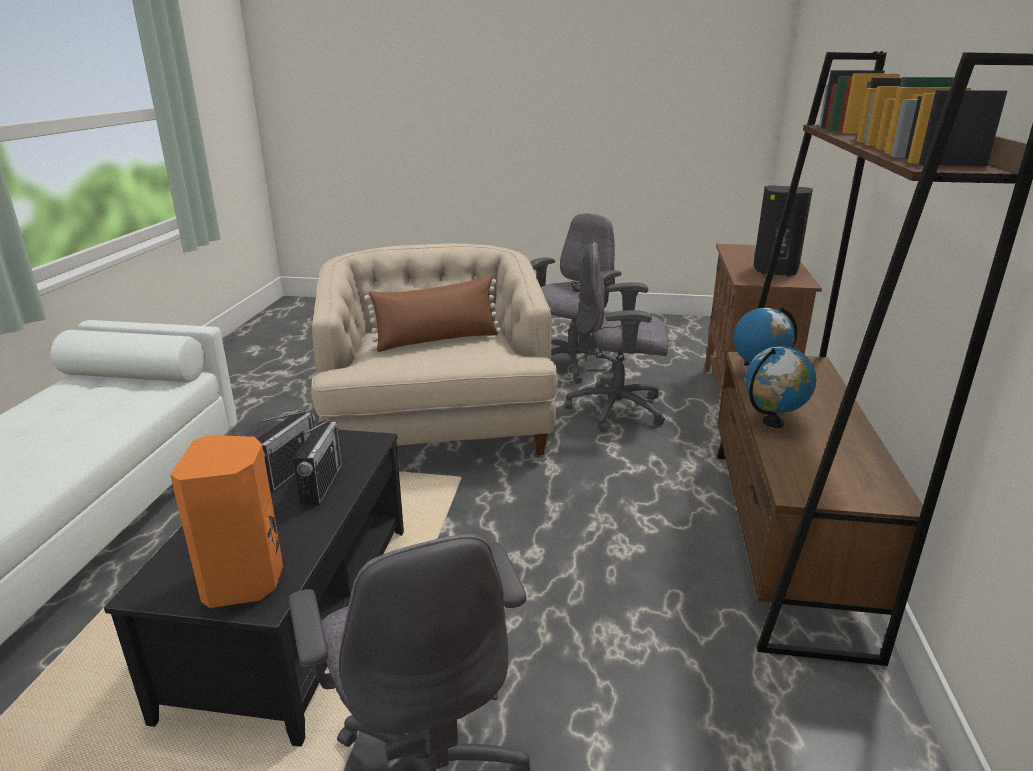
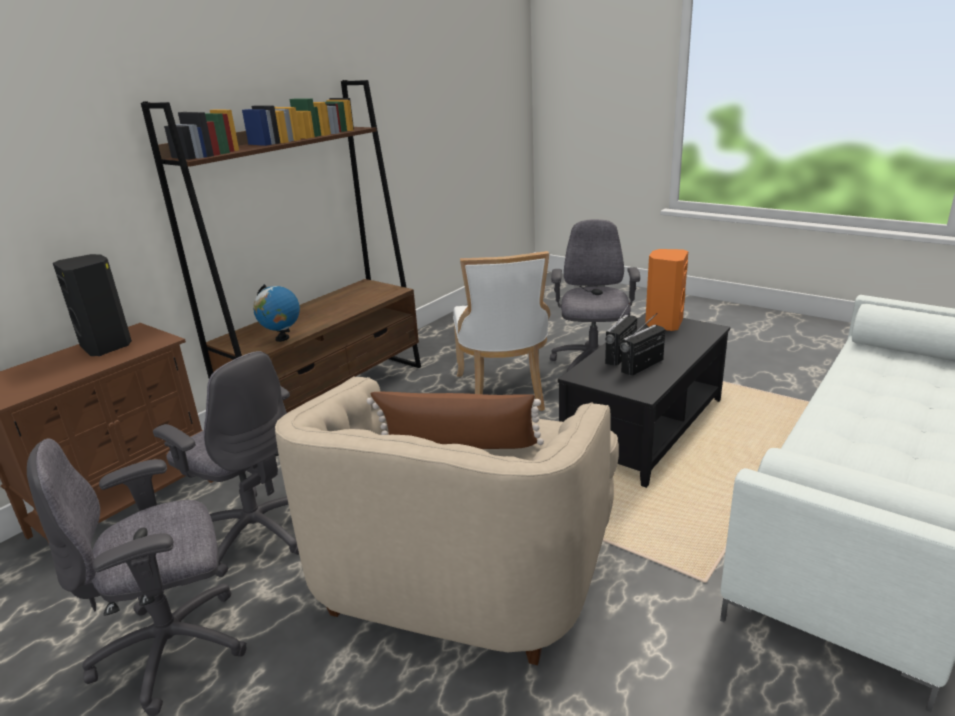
camera: 150 degrees left, 0 degrees up
globe [745,346,817,428] -> none
none -> white chair [453,251,550,411]

